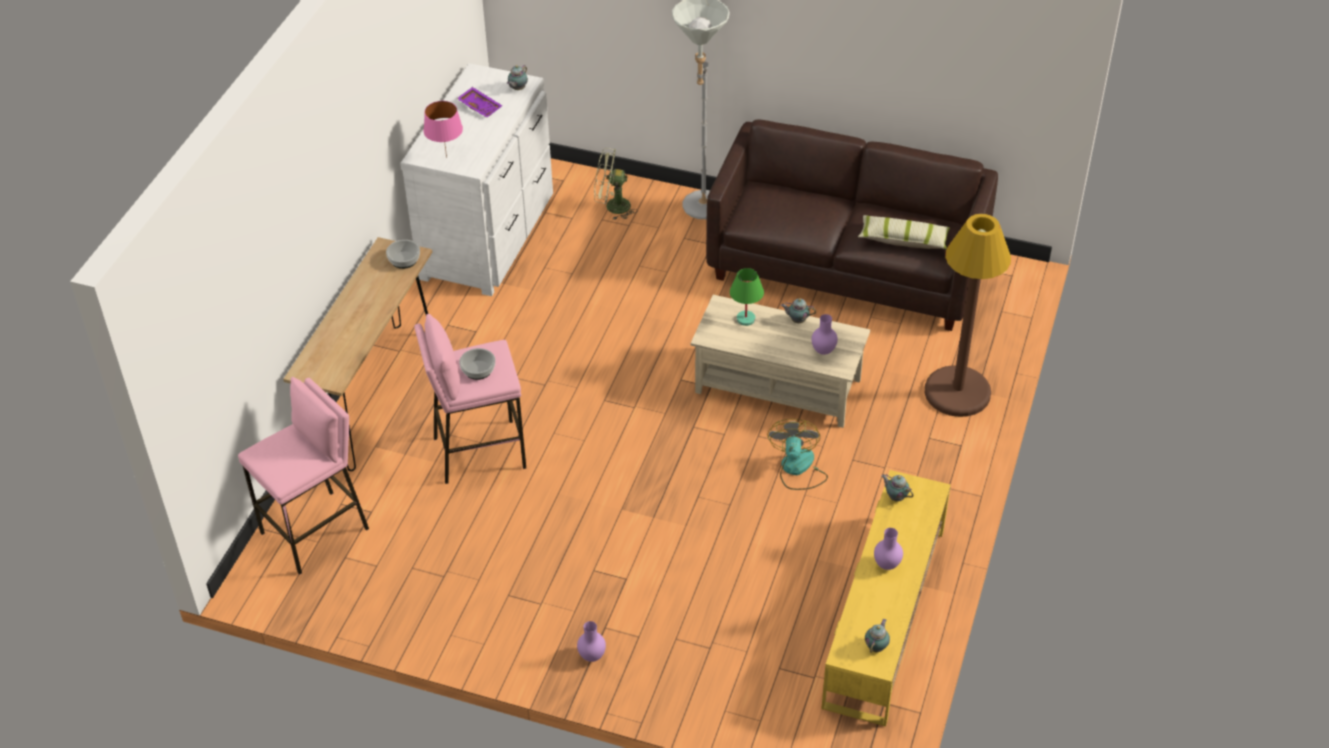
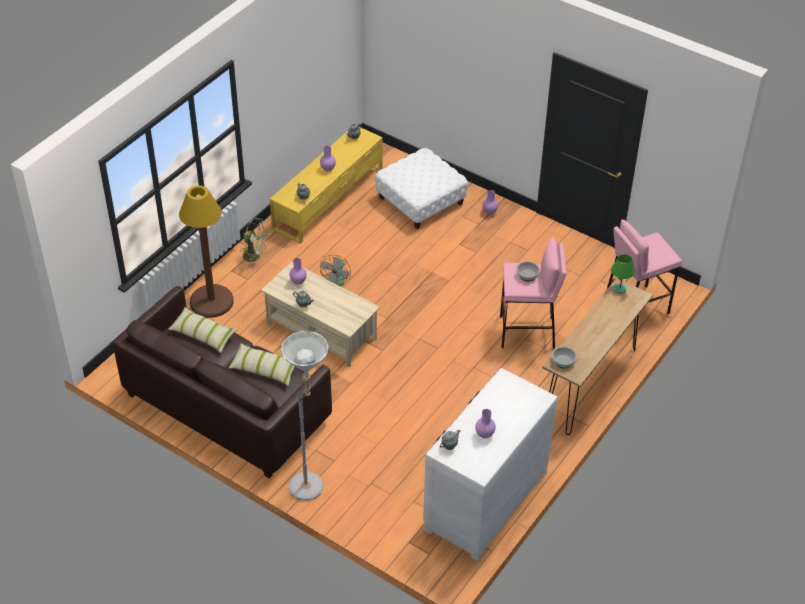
camera: 165 degrees left, 0 degrees up
pink table lamp [423,101,463,158] -> none
purple tray [457,87,502,118] -> purple vase [475,409,496,438]
green fan [594,148,638,220] -> green fan moved to [242,218,270,267]
green table lamp [730,268,764,326] -> green table lamp moved to [611,254,635,294]
none -> pillow [228,343,295,386]
none -> white ottoman [375,148,468,229]

